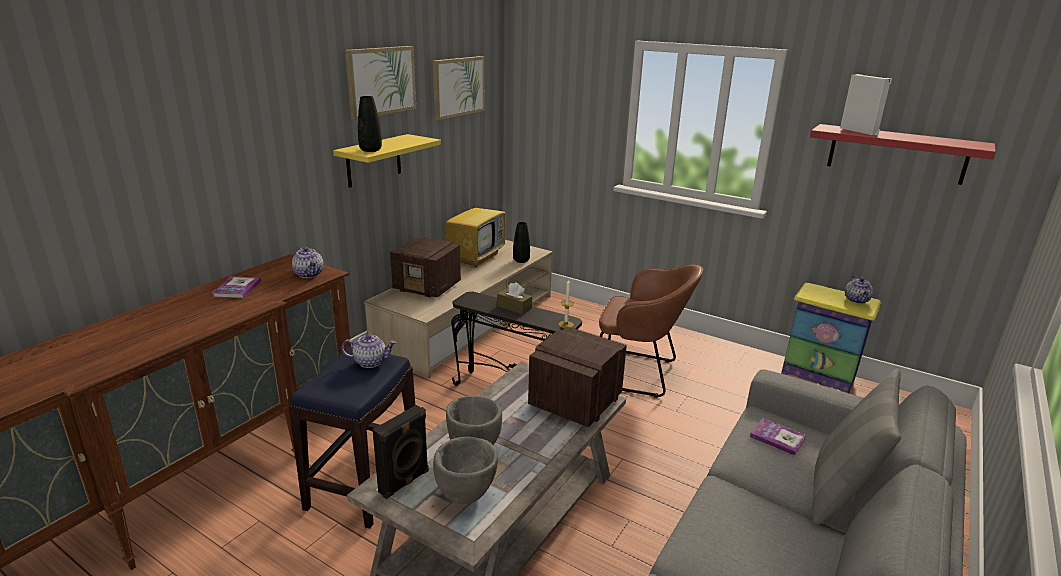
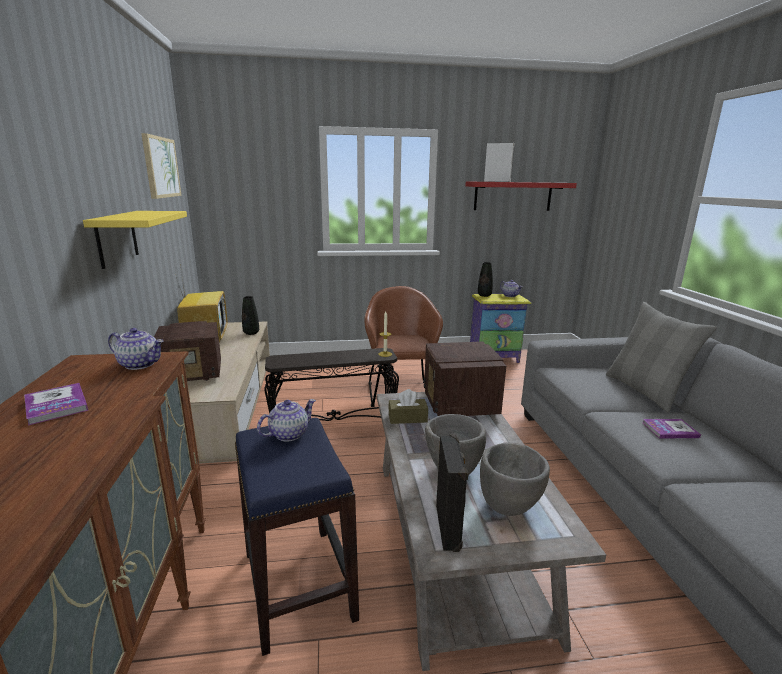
camera: 40 degrees left, 5 degrees down
picture [345,46,416,120] -> none
black vase [358,96,382,152] -> black vase moved to [478,262,493,297]
brown tissue box [497,282,532,314] -> brown tissue box moved to [388,389,428,424]
brown armchair [599,264,703,398] -> brown armchair turned 75 degrees counterclockwise [364,286,443,407]
book [750,419,807,455] -> book moved to [643,419,701,438]

